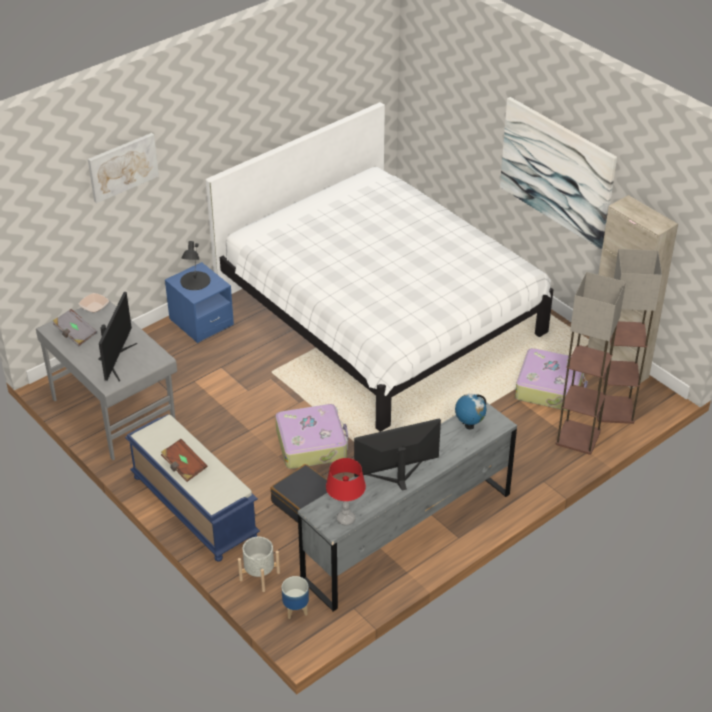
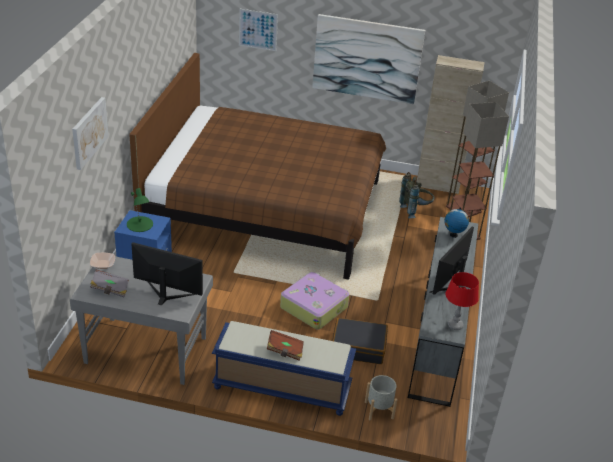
camera: 40 degrees left, 5 degrees down
monitor [98,292,137,382] -> monitor turned 45 degrees counterclockwise [131,242,203,305]
black table lamp [180,241,210,290] -> green table lamp [127,188,153,232]
white bed [206,102,554,432] -> brown bed [129,53,386,280]
planter [282,576,309,619] -> none
suitcase [515,348,588,411] -> grey backpack [399,172,435,218]
none -> picture [239,9,278,51]

